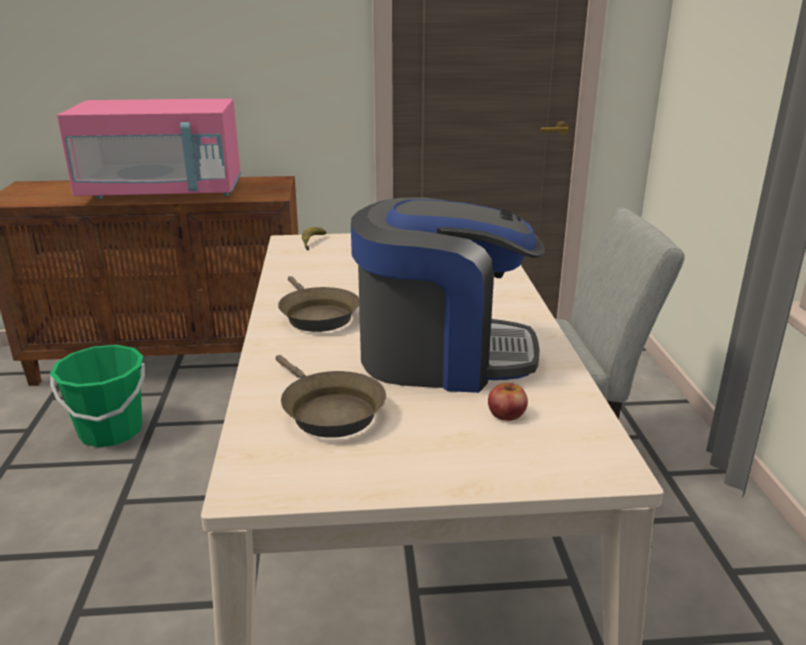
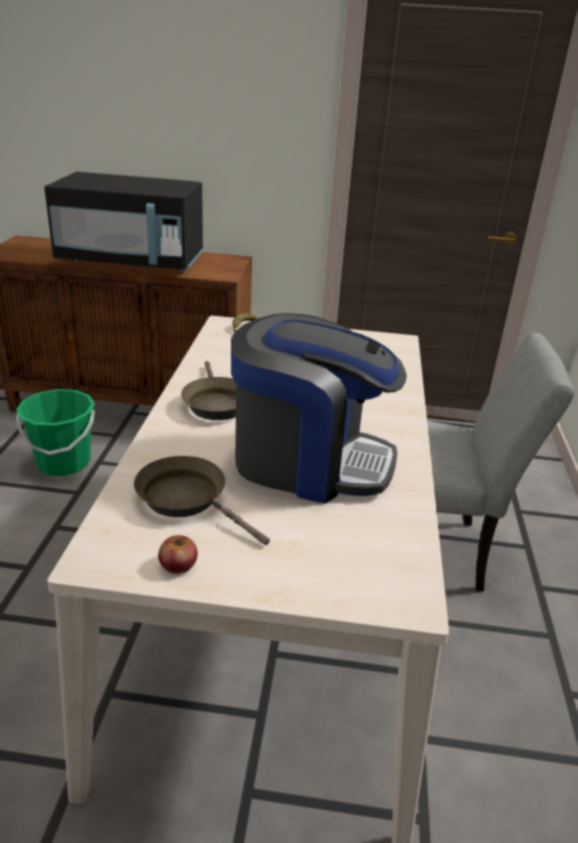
camera: 10 degrees right, 5 degrees up
pink microwave [57,99,241,199] -> black microwave [44,172,204,271]
brown frying pan [275,355,386,438] -> brown frying pan turned 150 degrees clockwise [134,456,270,545]
apple [488,382,528,421] -> apple moved to [158,535,198,574]

